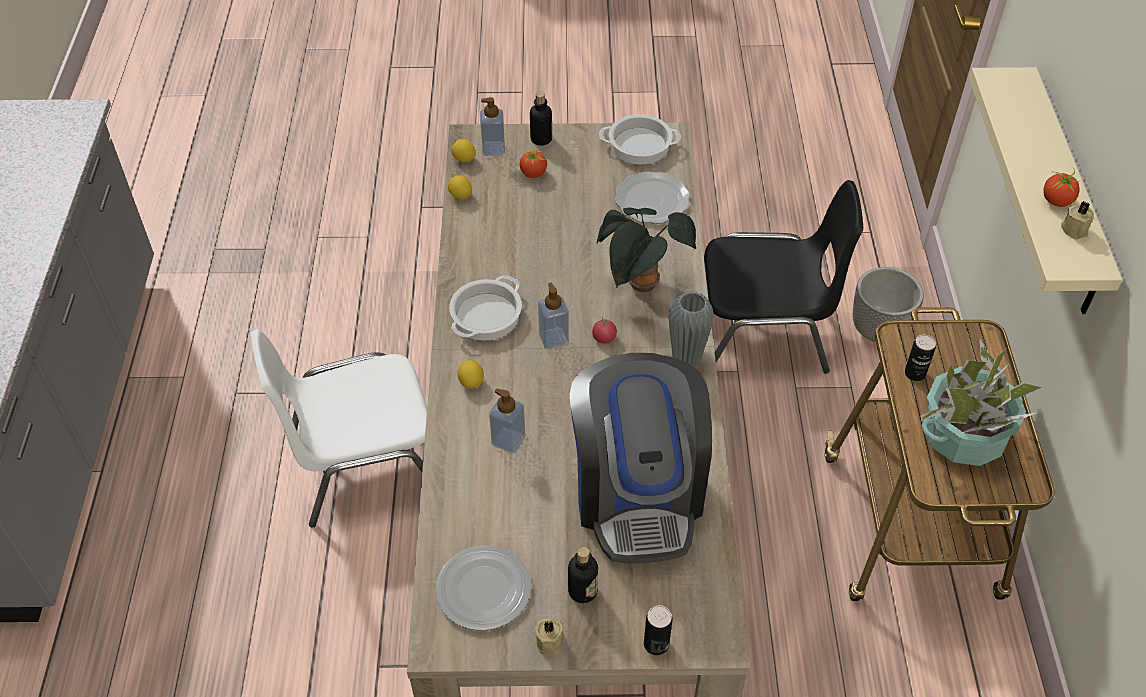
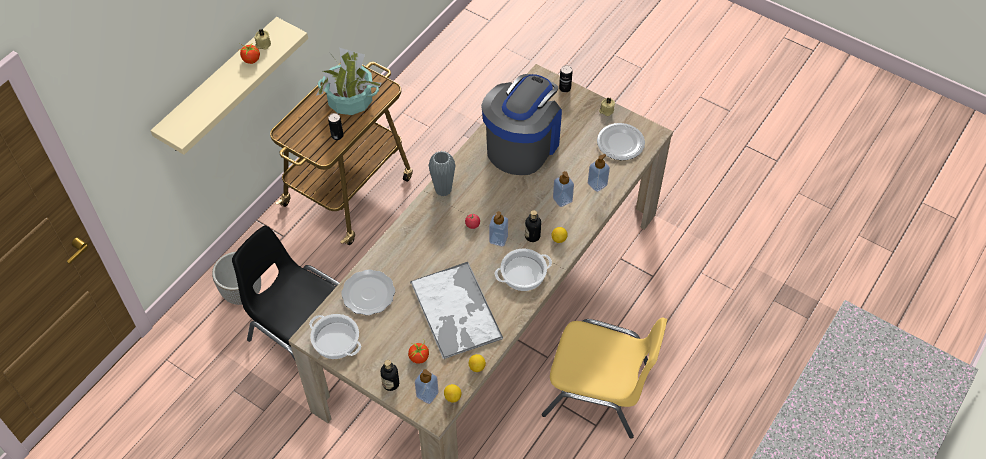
camera: 145 degrees left, 5 degrees up
white chair [251,329,427,528] -> yellow chair [542,317,667,439]
bottle [568,547,598,603] -> bottle moved to [525,210,541,242]
potted plant [597,208,696,292] -> none
none -> tray [410,262,503,359]
none -> soap dispenser [588,154,610,192]

